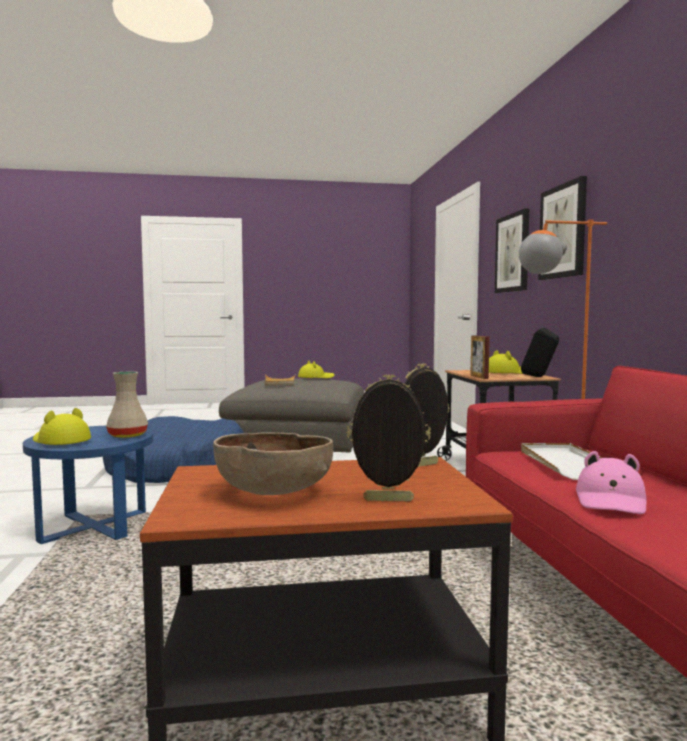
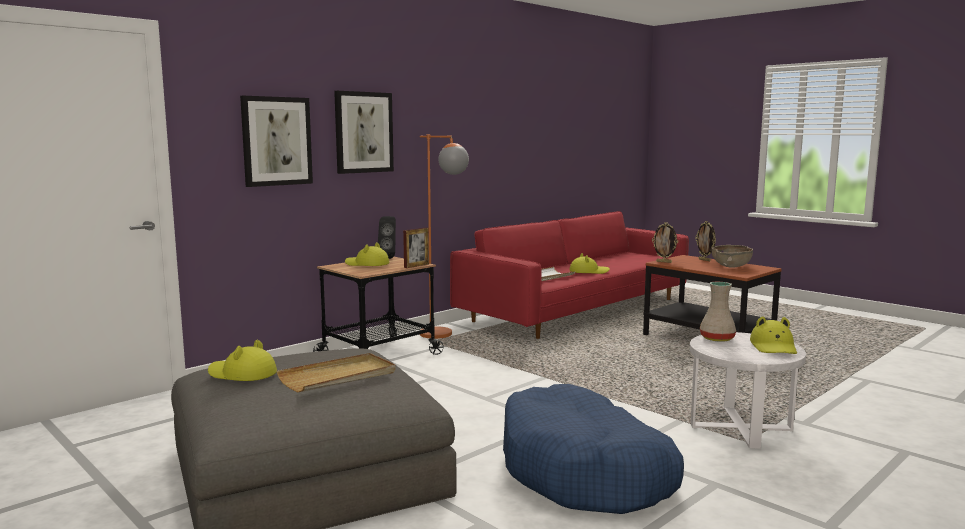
camera: 125 degrees left, 5 degrees up
blue side table [23,426,153,544] -> white side table [690,332,806,449]
pink hat [576,451,646,514] -> yellow hat [569,253,610,274]

